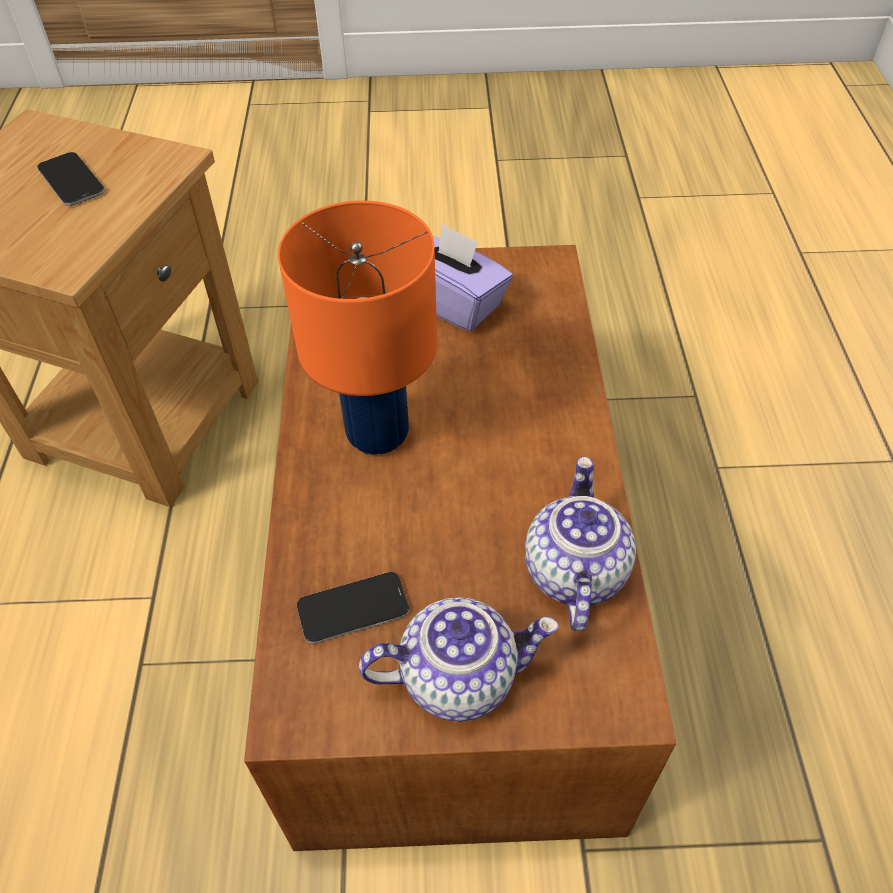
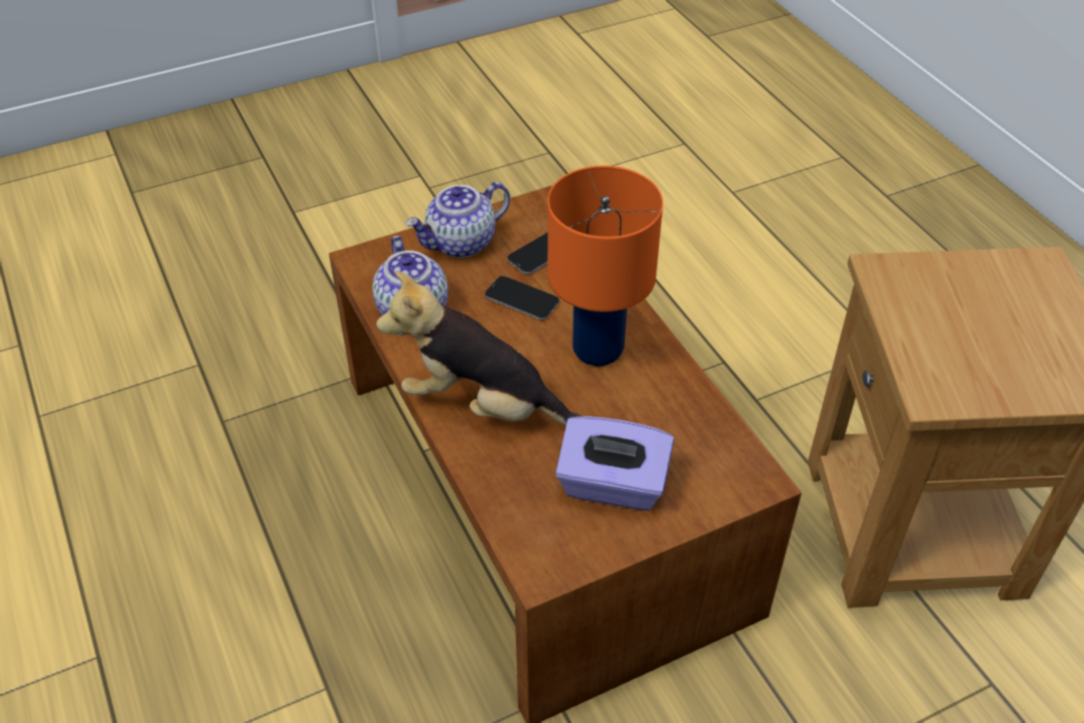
camera: 155 degrees right, 5 degrees down
phone [37,152,105,206] -> phone moved to [484,276,560,320]
none -> plush toy [376,271,583,426]

